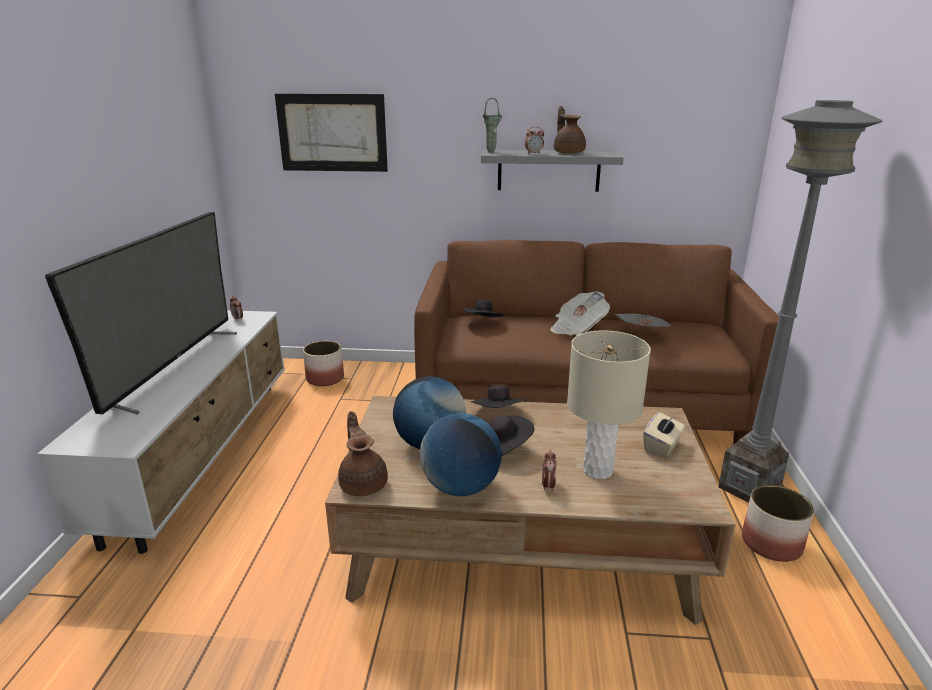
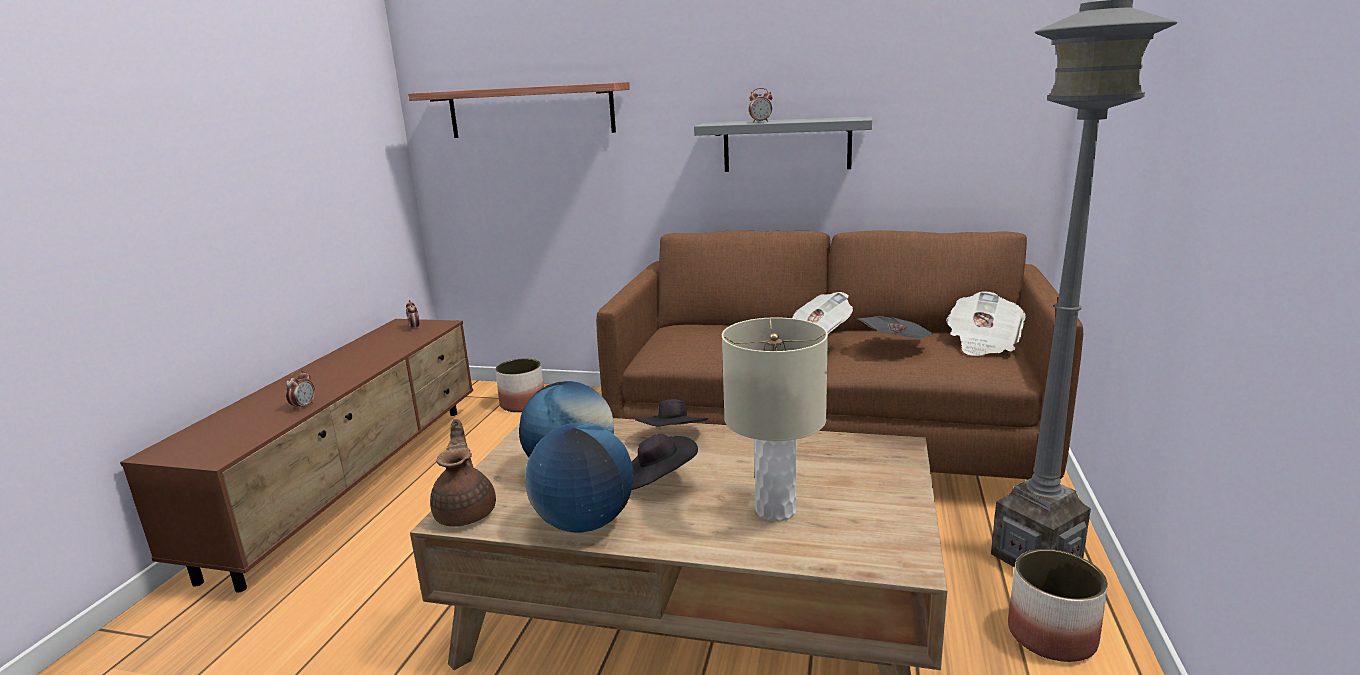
camera: 10 degrees right, 5 degrees down
white tv stand [37,310,285,554] -> brown tv stand [120,319,473,593]
television [45,212,237,415] -> none
picture [275,94,388,172] -> shelf [408,82,630,138]
black hat [461,299,504,317] -> none
green vase [483,98,502,153] -> none
alarm clock [542,450,556,492] -> alarm clock moved to [286,370,315,410]
brown teapot [554,106,586,154] -> none
beige tissue box [643,412,685,458] -> none
none -> newspaper [946,291,1026,356]

